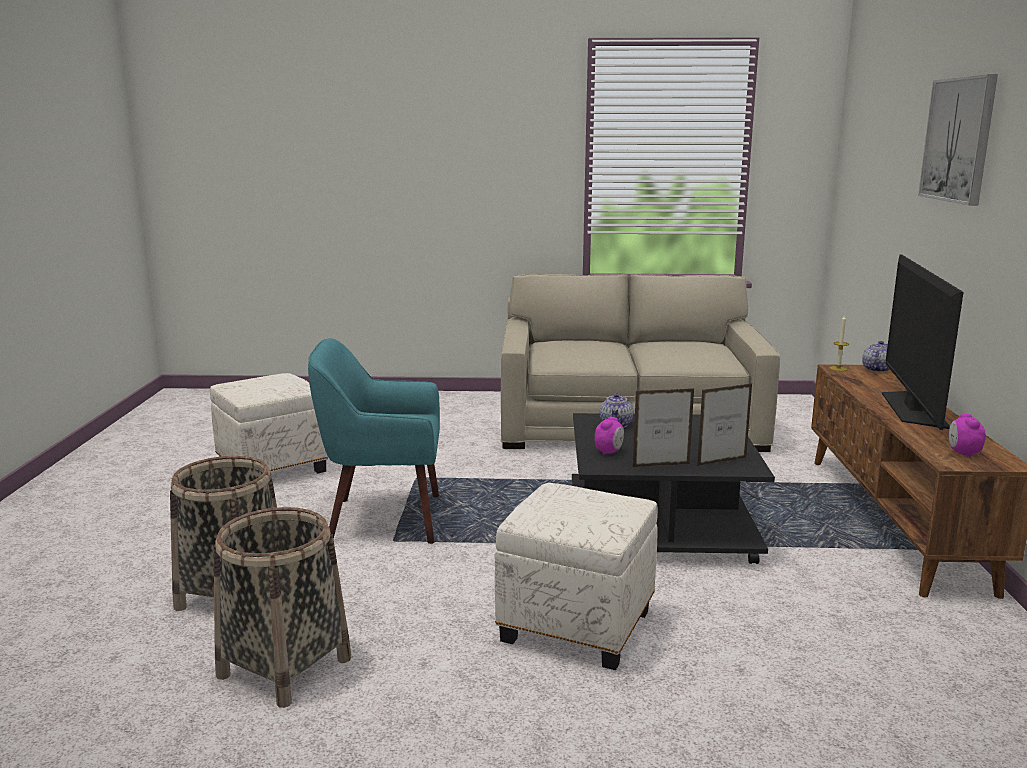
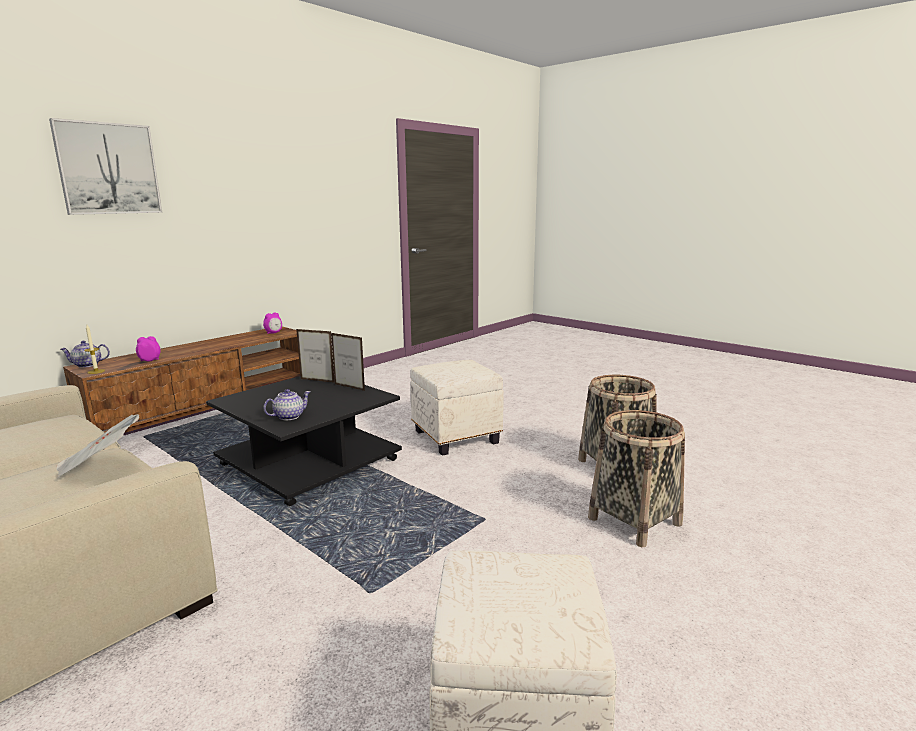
camera: 140 degrees left, 0 degrees up
turquoise armchair [308,338,440,544] -> none
alarm clock [594,417,624,455] -> alarm clock moved to [136,336,161,362]
television [882,255,964,430] -> none
none -> newspaper [57,414,139,478]

